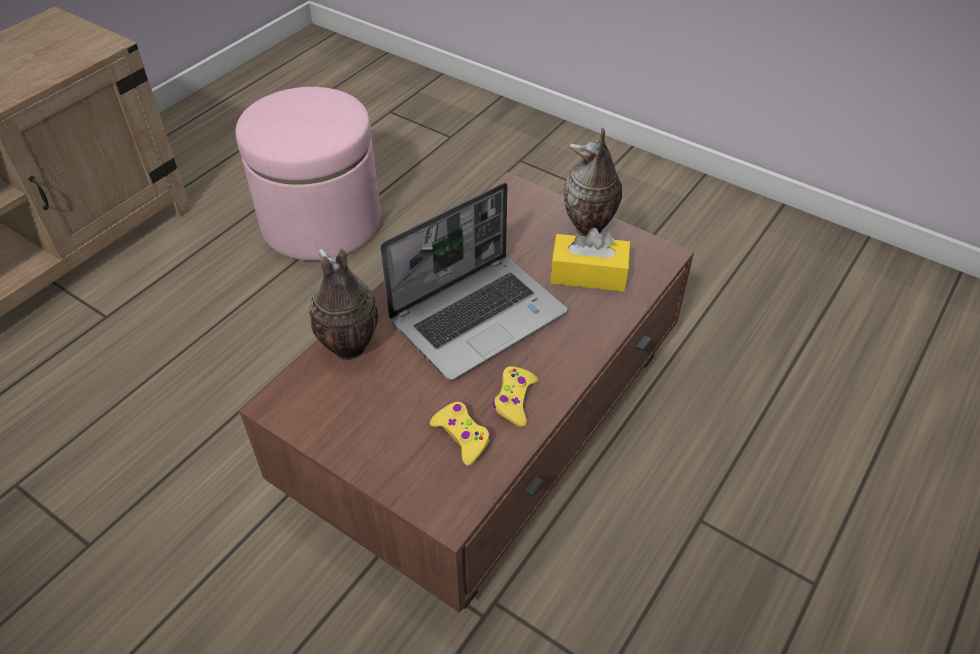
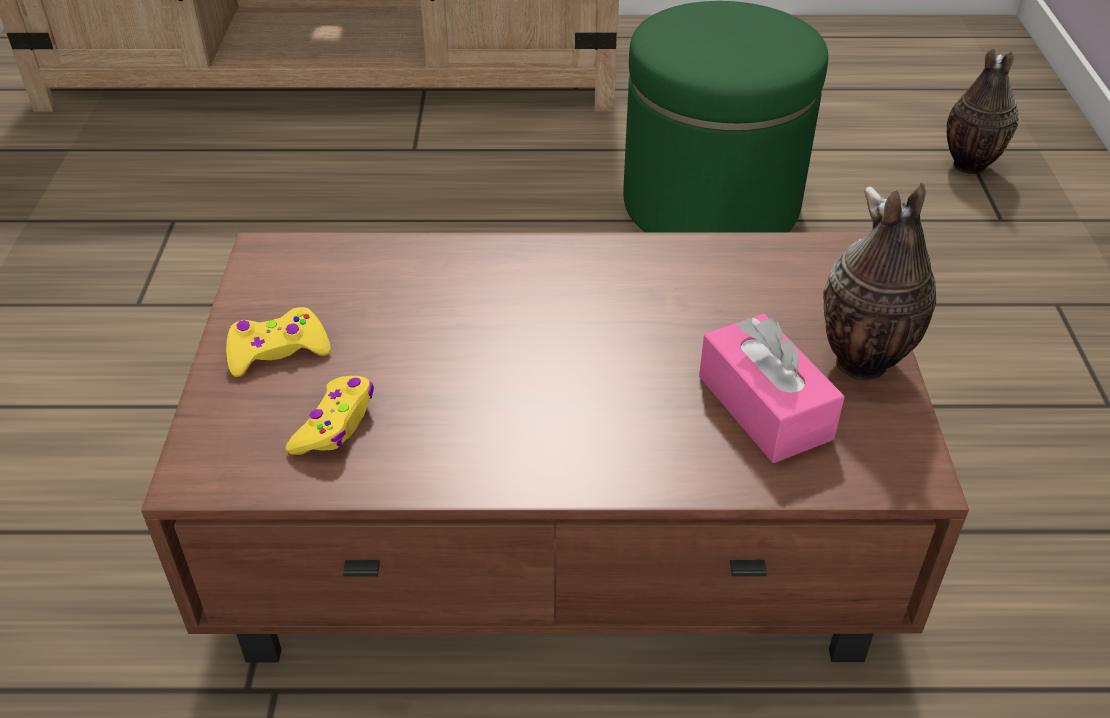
camera: 55 degrees right, 5 degrees down
pink ottoman [235,87,381,261] -> green ottoman [623,1,828,233]
vase [309,249,378,360] -> vase moved to [947,49,1019,174]
laptop [380,183,568,380] -> none
yellow game controller [493,366,538,427] -> yellow game controller moved to [226,307,331,377]
yellow tissue box [550,228,631,292] -> pink tissue box [699,314,845,463]

